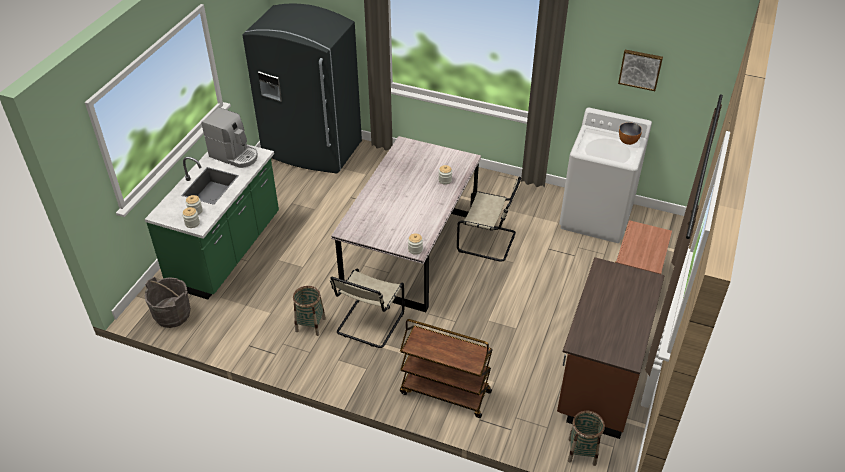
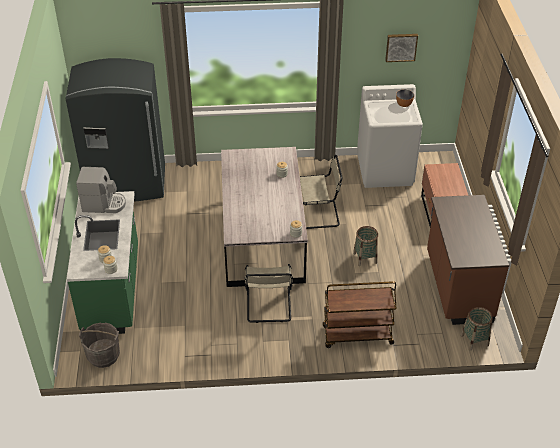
camera: 25 degrees left, 0 degrees up
basket [293,286,326,336] -> basket moved to [353,226,378,266]

